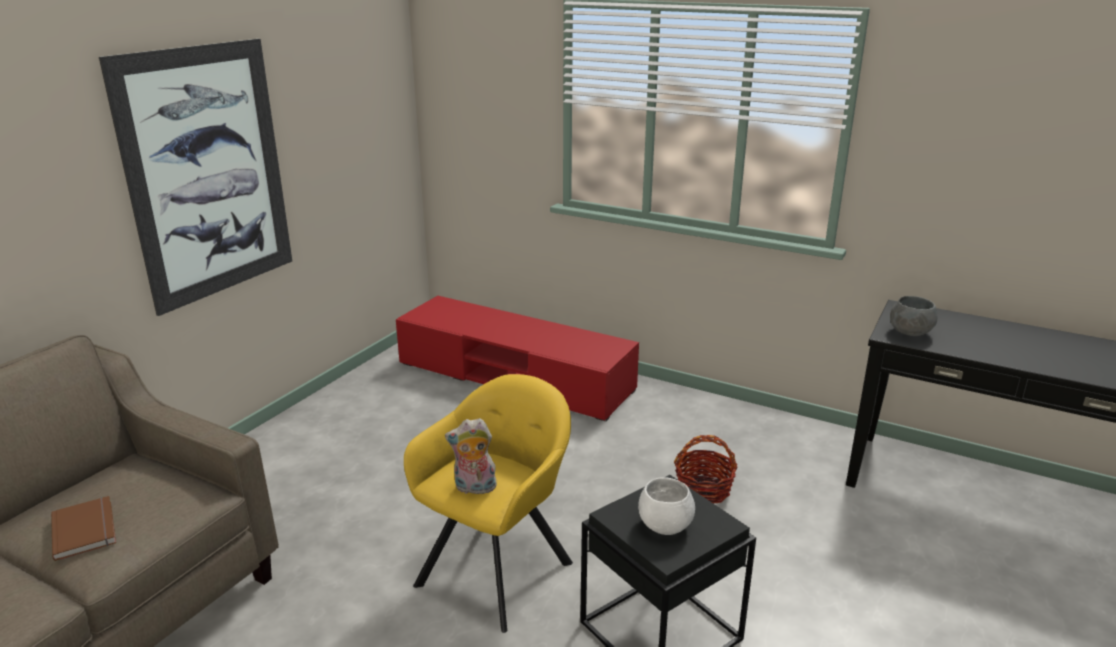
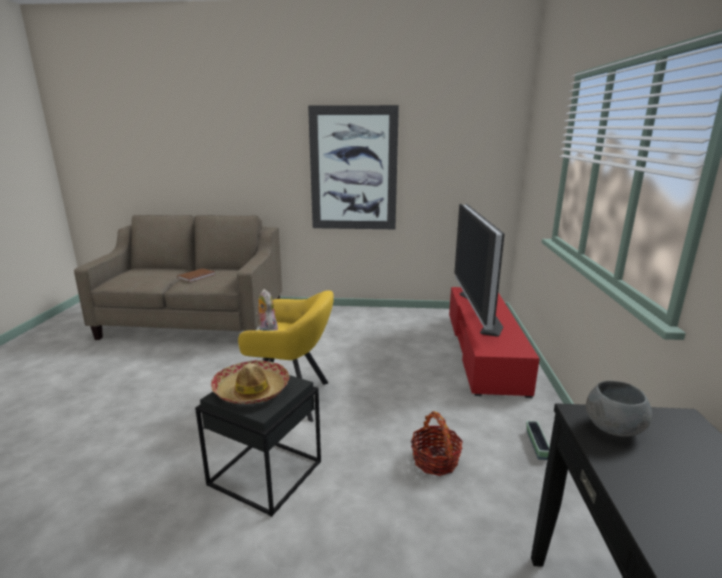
camera: 65 degrees right, 5 degrees down
white bowl [638,477,695,535] -> hat [211,360,290,404]
none -> television [454,204,505,337]
none -> planter [526,421,550,460]

